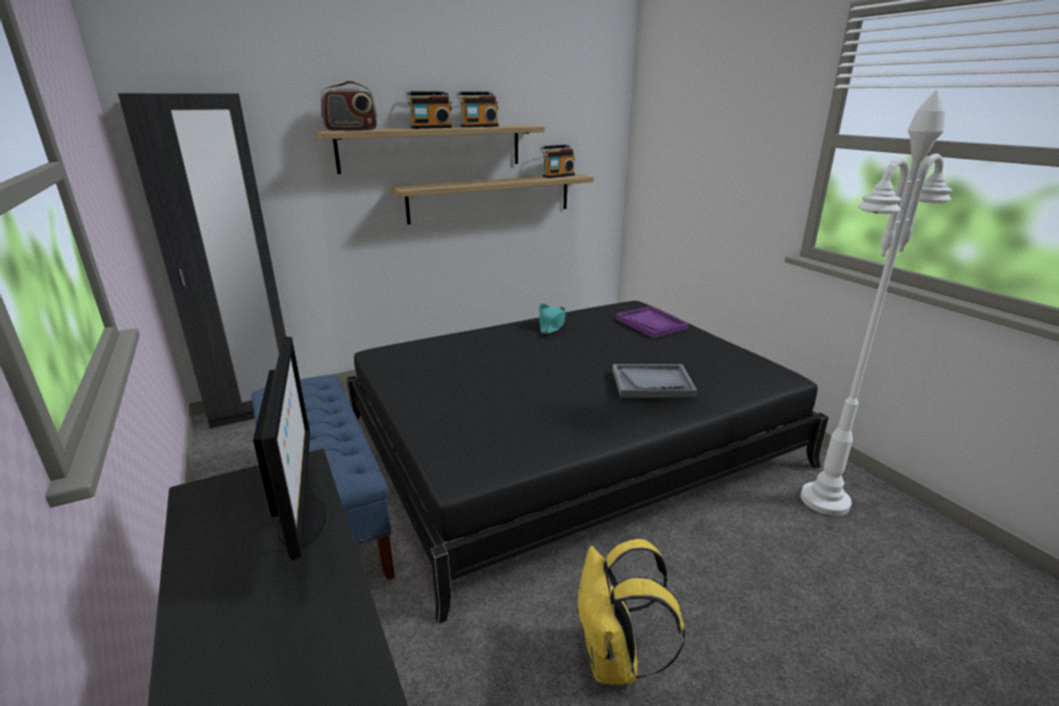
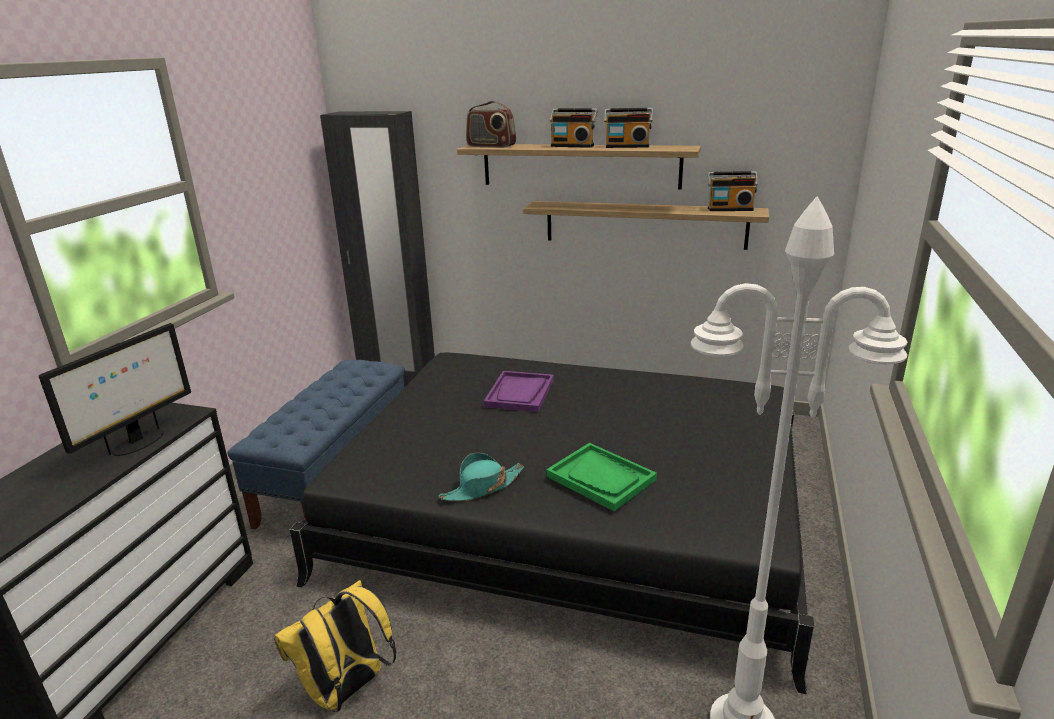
camera: 45 degrees right, 0 degrees up
turquoise hat [539,304,566,334] -> turquoise hat moved to [439,453,524,501]
grey tray [612,364,697,397] -> green tray [546,443,657,511]
purple tray [616,306,689,338] -> purple tray moved to [484,371,554,412]

